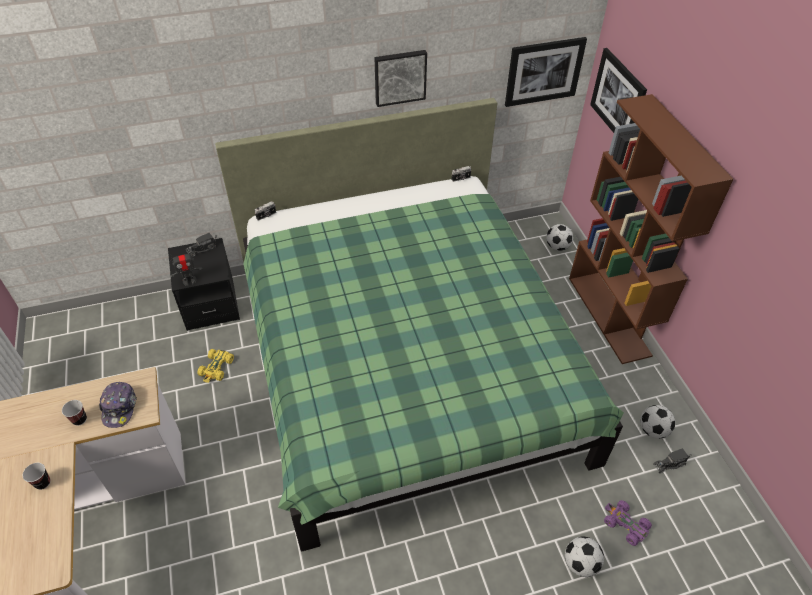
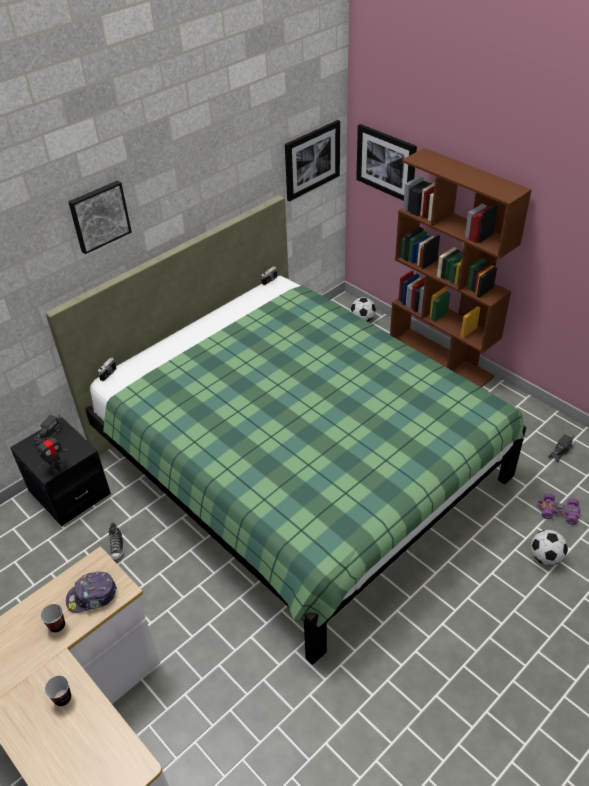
camera: 25 degrees left, 5 degrees down
cap [99,382,137,428] -> cap turned 105 degrees clockwise [66,572,117,613]
yellow toy car [197,349,234,383] -> shoe [108,522,124,561]
picture [374,50,427,107] -> picture moved to [68,180,132,254]
football [640,405,675,439] -> none

